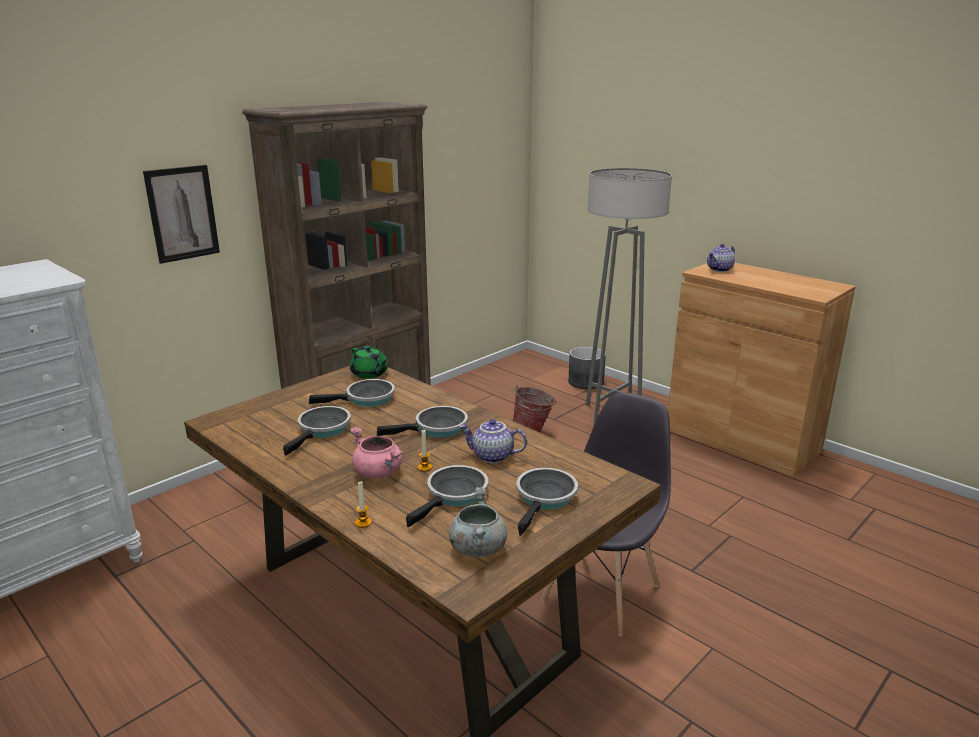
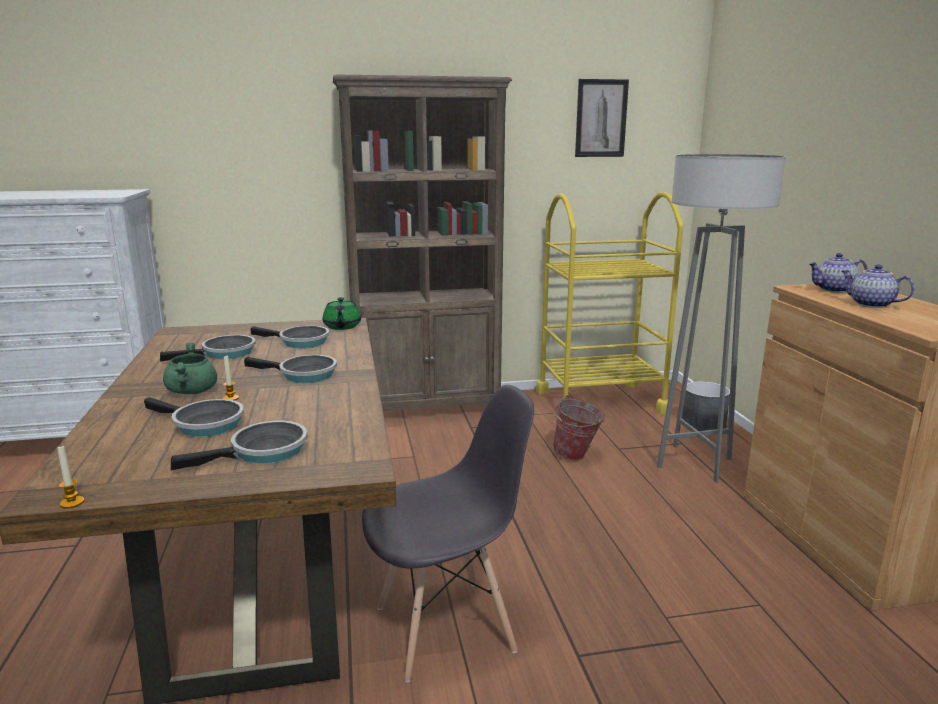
camera: 35 degrees right, 5 degrees down
picture [143,165,220,264] -> picture moved to [575,79,629,157]
pink cooking pot [350,427,403,479] -> green cooking pot [163,342,217,394]
candle [355,481,372,528] -> candle moved to [57,445,84,509]
frying pan [406,465,488,527] -> frying pan turned 45 degrees clockwise [144,397,244,437]
grey cooking pot [449,487,507,557] -> none
teapot [459,419,527,463] -> teapot moved to [841,265,915,308]
none -> yellow cart [536,192,683,414]

